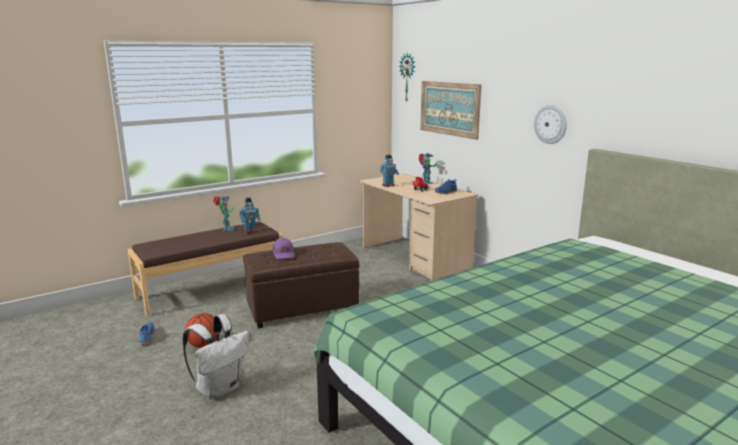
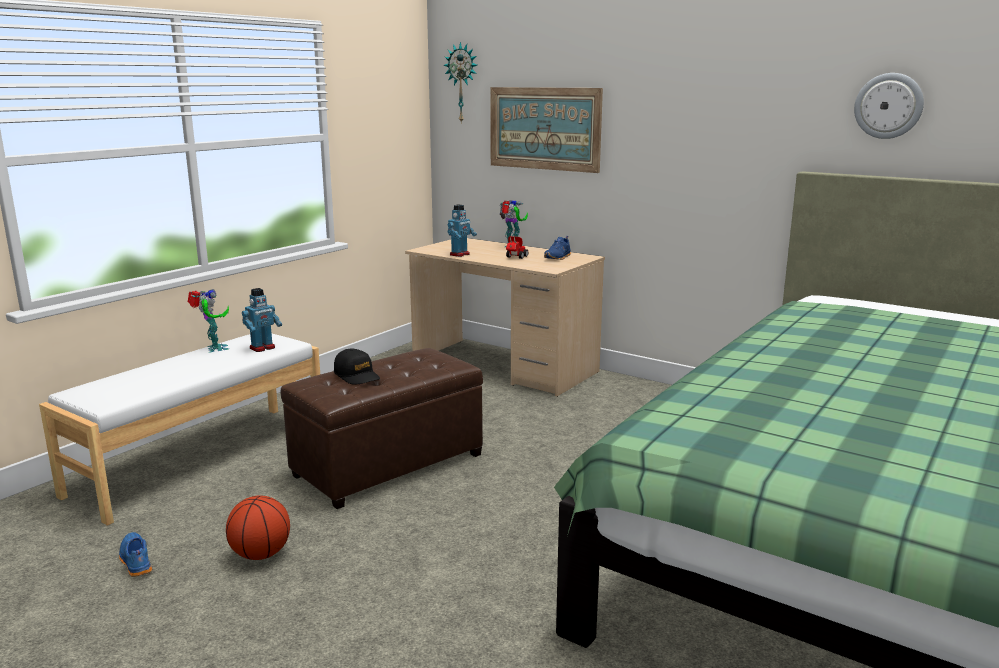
camera: 20 degrees left, 0 degrees up
brown bench [128,221,283,317] -> white bench [39,334,320,526]
white backpack [182,314,249,399] -> none
purple cap [273,238,295,259] -> black cap [334,349,380,385]
wall clock [534,105,567,144] -> wall clock moved to [854,73,924,139]

